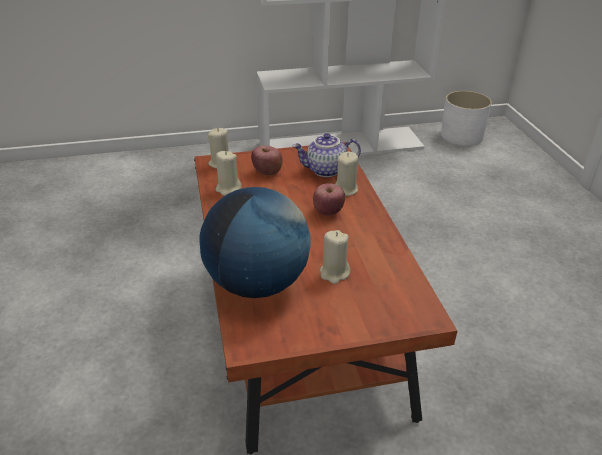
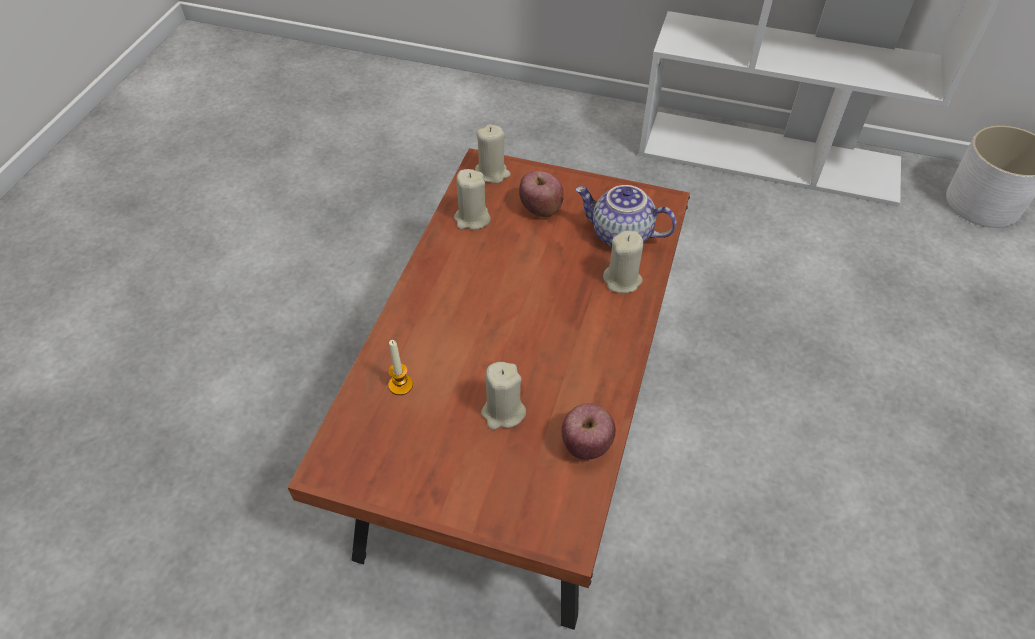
camera: 30 degrees right, 15 degrees up
globe [200,187,311,298] -> candle [388,340,413,395]
apple [313,183,345,216] -> apple moved to [562,403,616,460]

